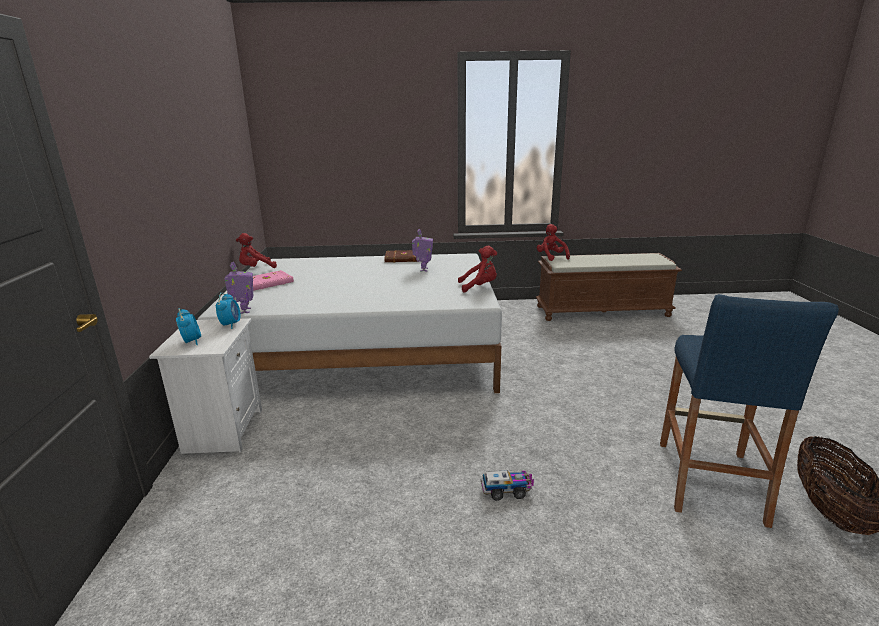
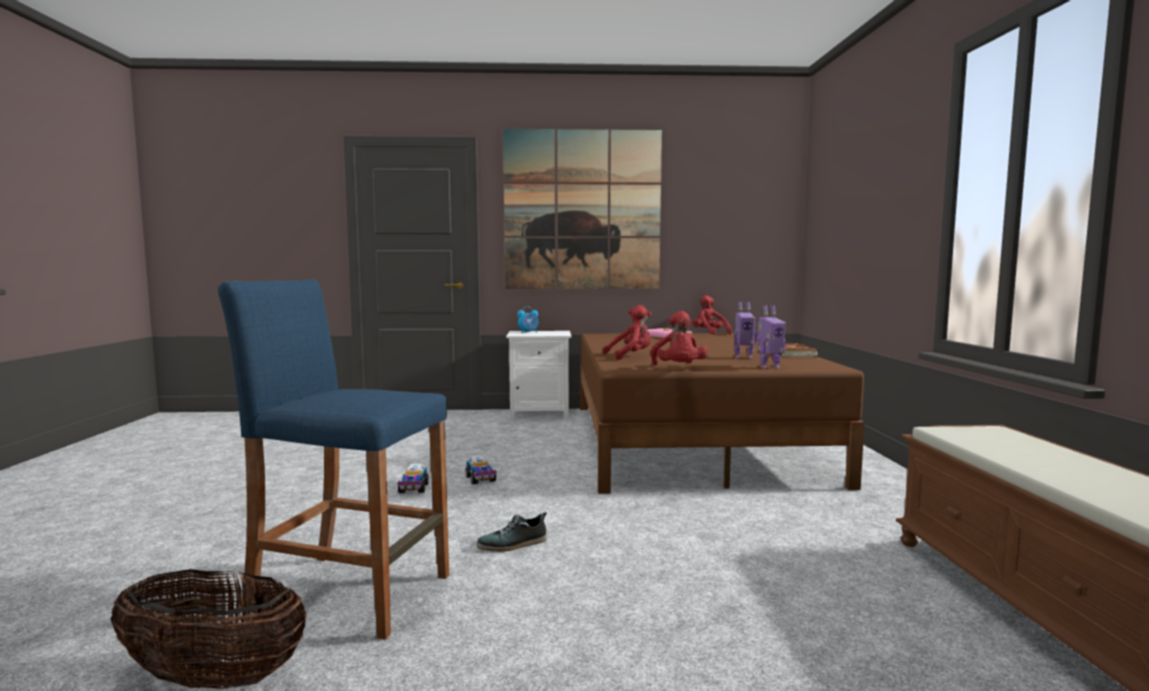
camera: 90 degrees right, 15 degrees down
white bed [197,253,502,393] -> brown bed [580,333,865,494]
alarm clock [216,293,241,329] -> none
toy robot [225,262,253,314] -> toy robot moved to [757,305,786,369]
red plush toy [537,224,570,261] -> red plush toy moved to [603,305,651,360]
none -> toy truck [465,455,497,484]
none -> shoe [477,512,547,552]
none -> picture [503,129,662,289]

